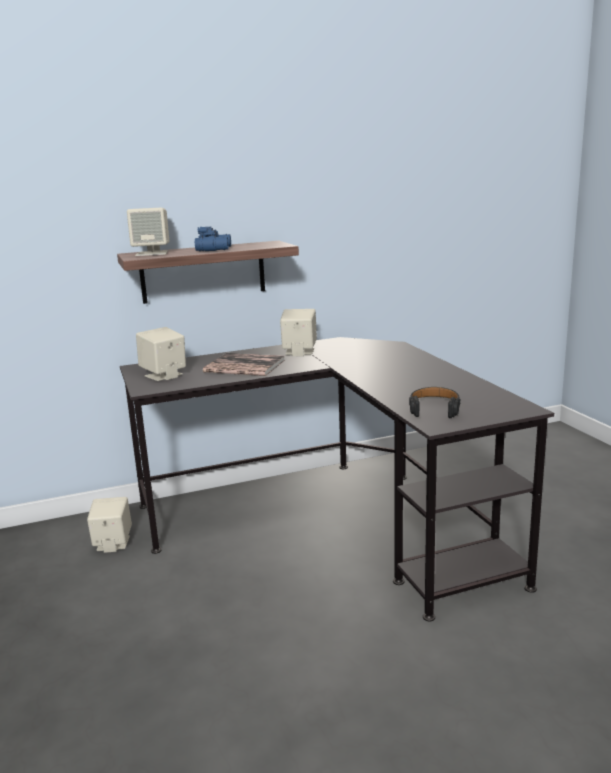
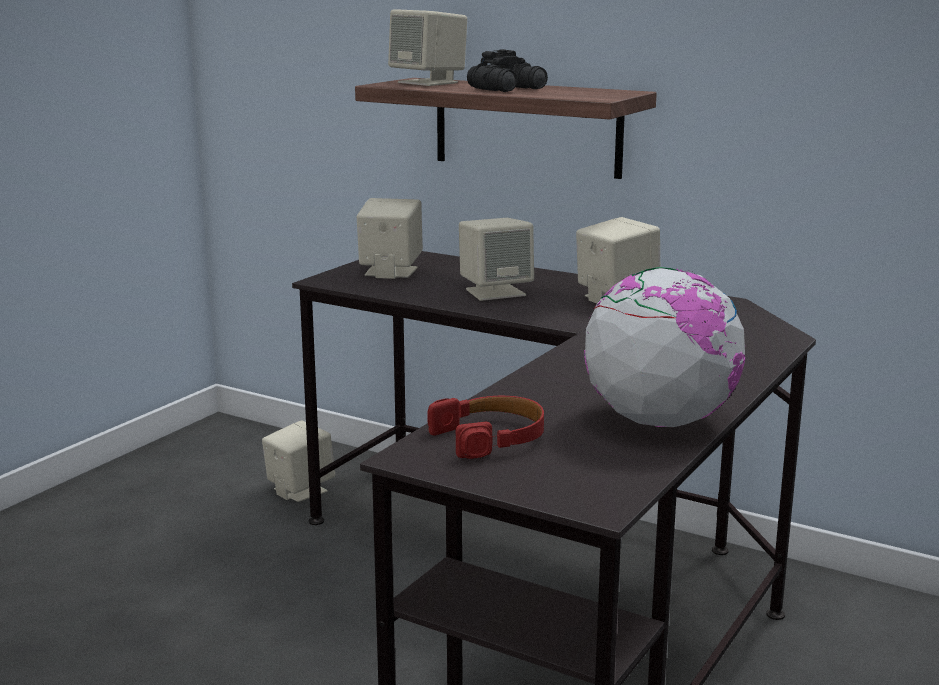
camera: 50 degrees right, 0 degrees up
blue binoculars [195,227,231,251] -> black binoculars [467,49,548,92]
book [203,353,285,376] -> beige speaker [459,218,534,301]
black headphones [409,387,461,418] -> red headphones [427,396,544,459]
none -> globe [584,267,745,427]

